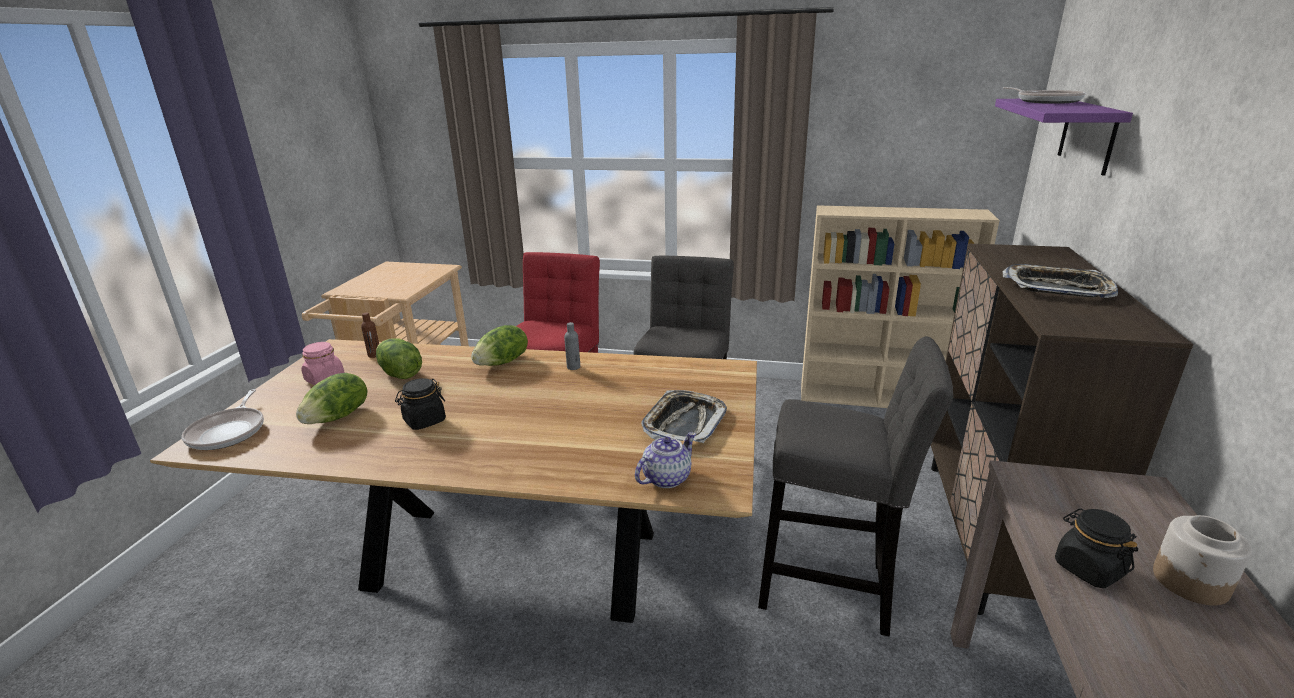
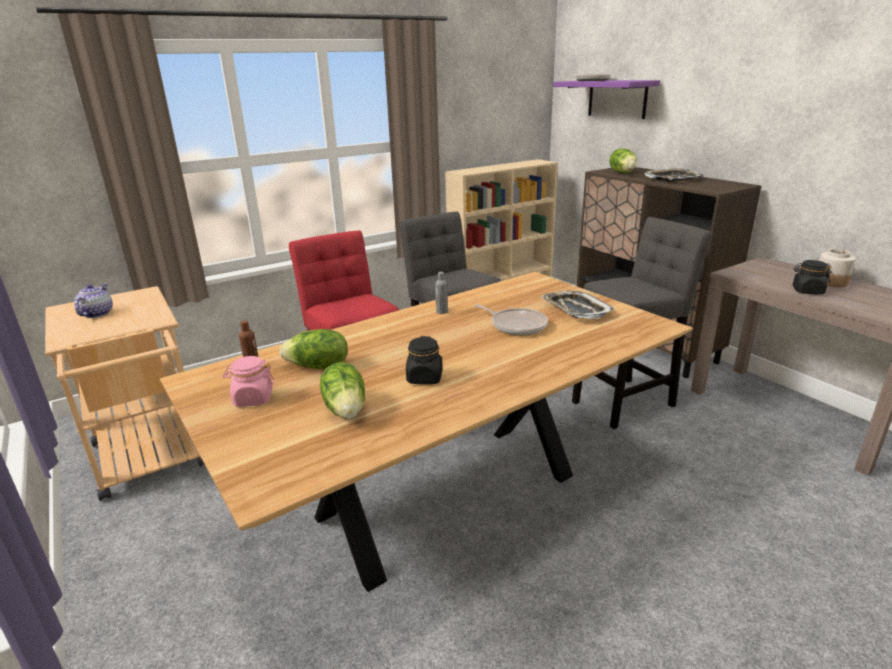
camera: 45 degrees left, 0 degrees up
frying pan [181,389,264,450] -> frying pan moved to [473,304,548,335]
lettuce [471,325,528,366] -> lettuce moved to [610,148,637,173]
teapot [635,432,696,488] -> teapot moved to [75,284,113,318]

